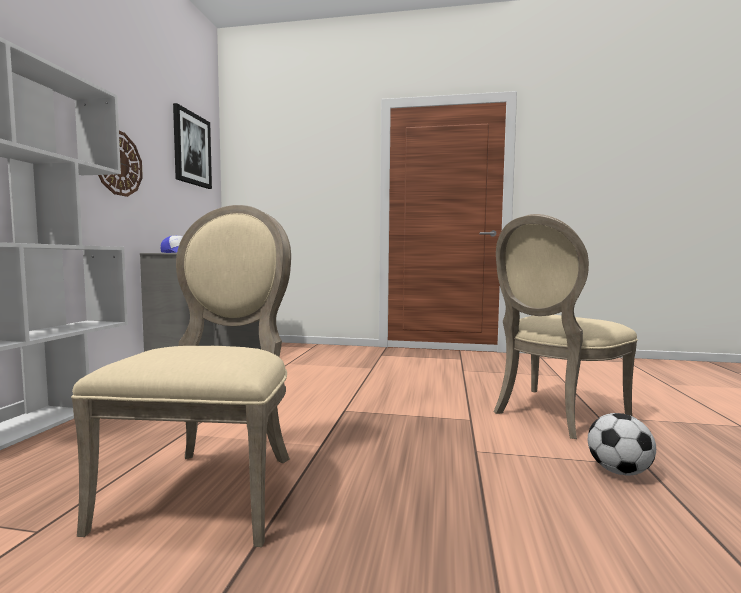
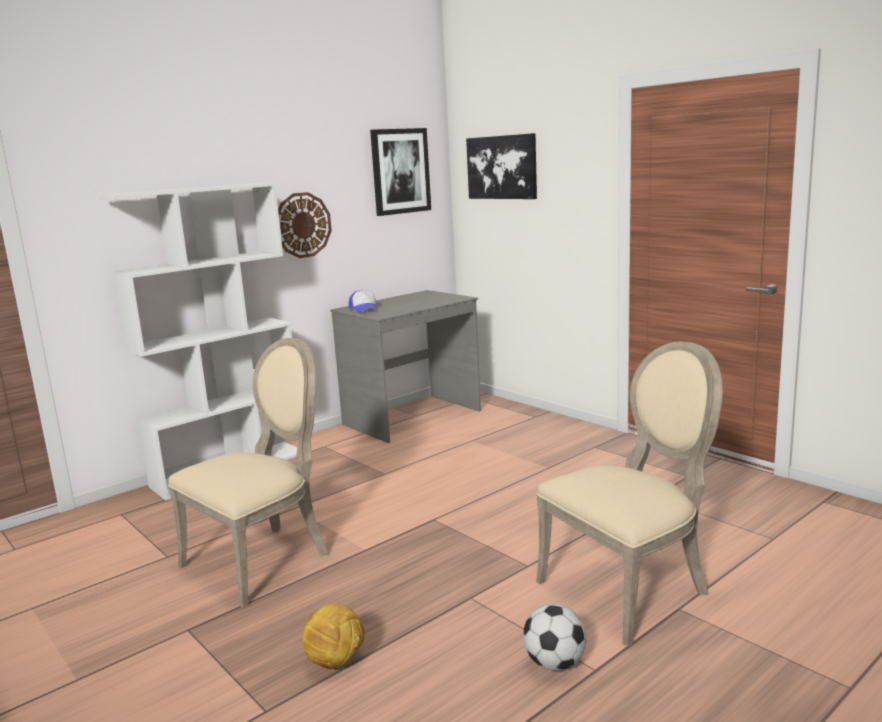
camera: 40 degrees right, 10 degrees up
beige chair [493,214,638,439] -> beige chair turned 150 degrees clockwise [536,342,723,647]
none -> football [303,603,365,669]
none -> picture [466,133,537,199]

